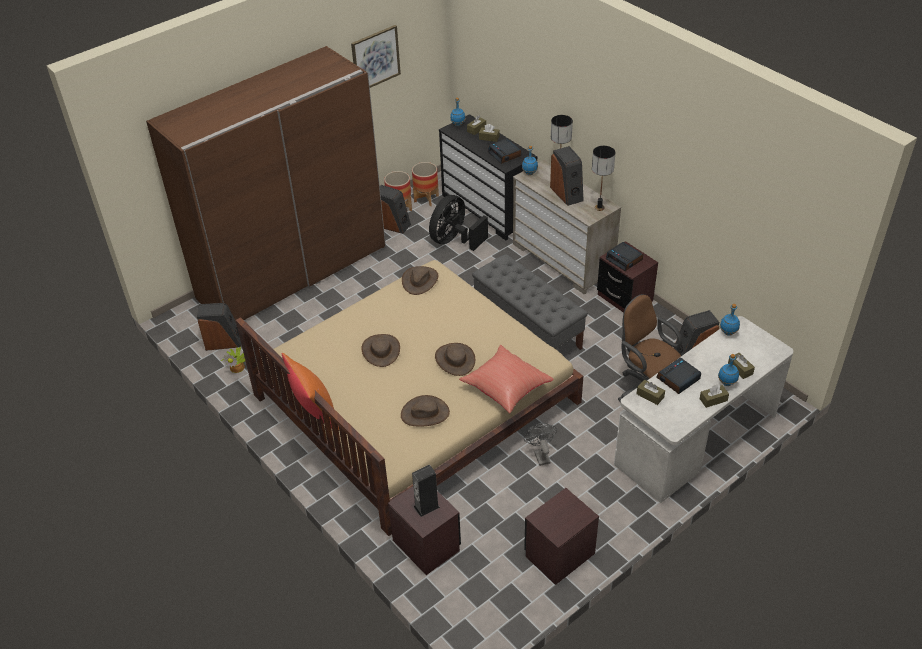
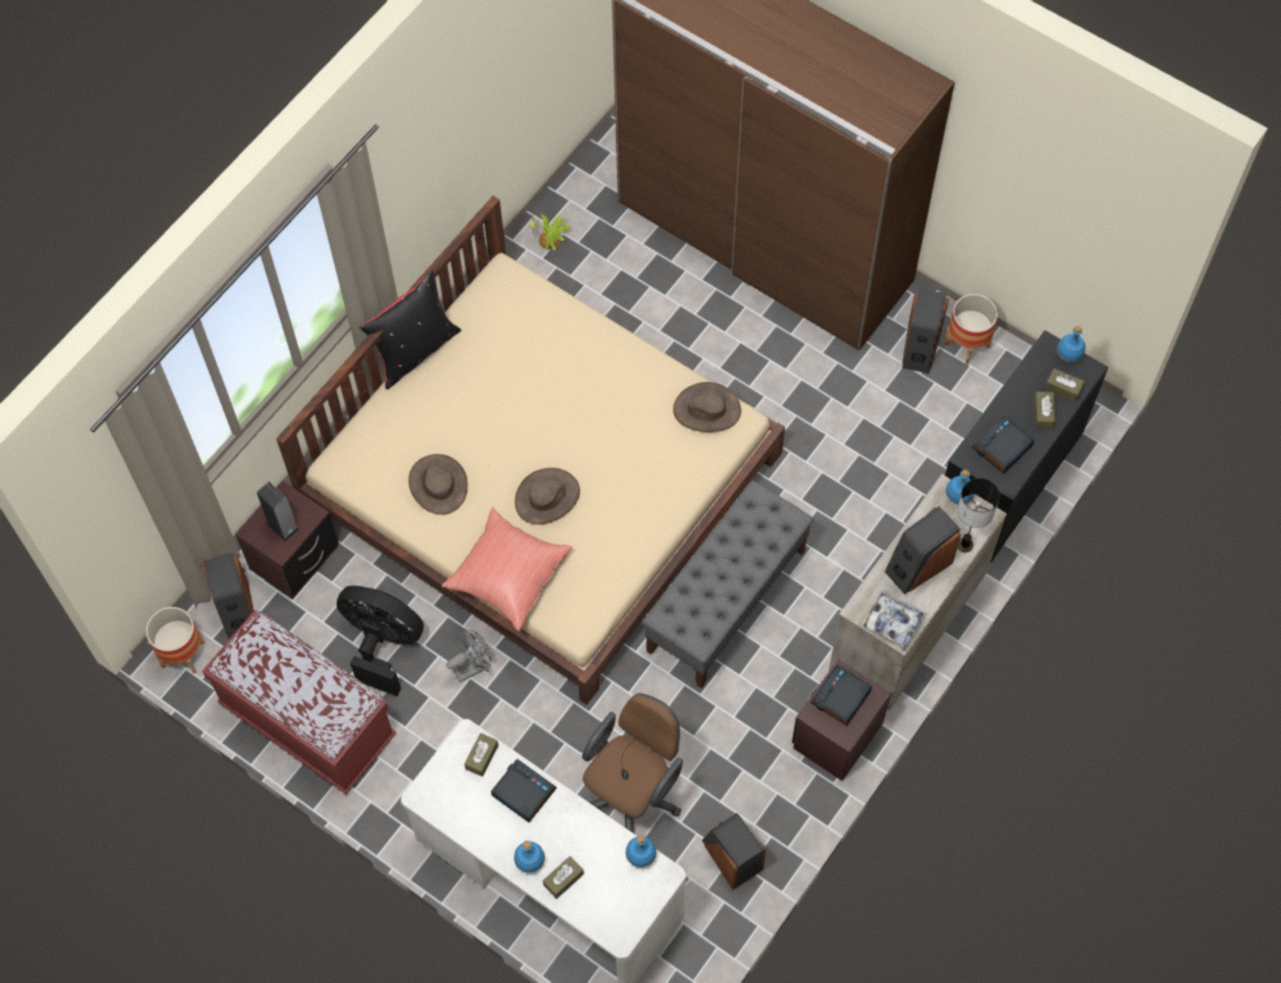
camera: 75 degrees right, 20 degrees up
speaker [197,303,241,351] -> speaker moved to [201,553,254,639]
orange pillow [282,353,339,430] -> black pillow [359,270,461,389]
picture [351,25,401,88] -> none
brown hat [361,334,400,367] -> none
planter [412,162,439,206] -> planter moved to [146,607,205,674]
black fan [429,195,488,251] -> black fan moved to [337,586,424,696]
brown nightstand [524,488,599,585] -> red bench [202,610,396,794]
table lamp [592,146,615,211] -> tray [860,591,927,651]
brown tissue box [700,384,729,408] -> none

